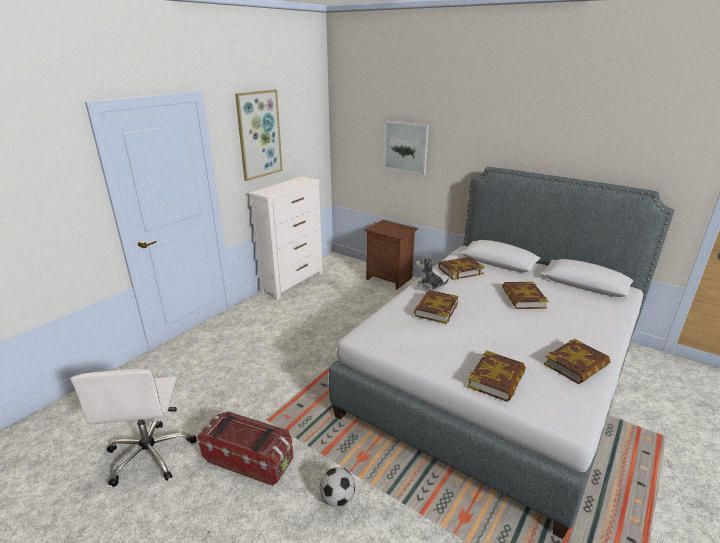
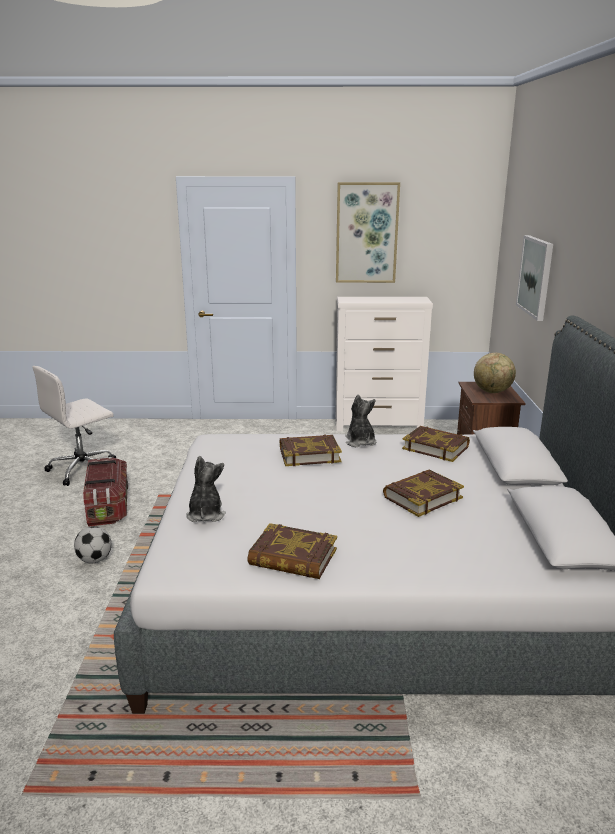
camera: 55 degrees right, 5 degrees down
book [467,350,526,402] -> plush toy [186,456,226,522]
none -> globe [474,353,516,393]

